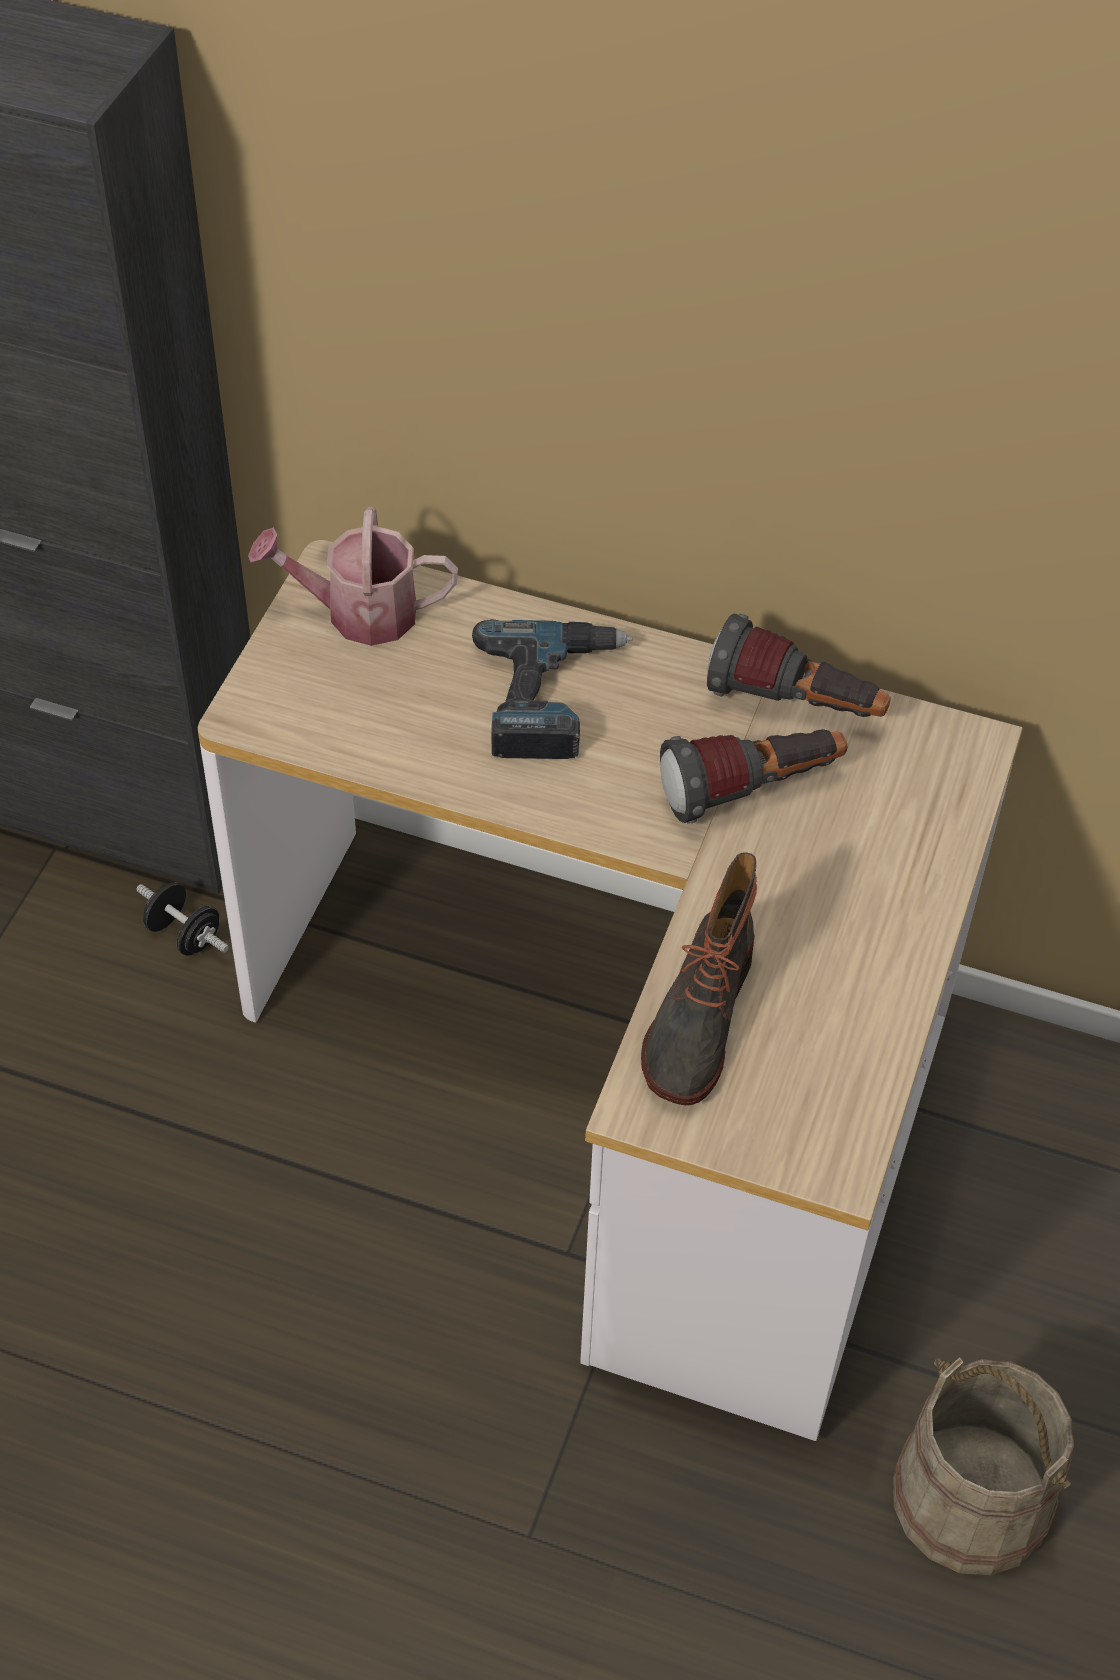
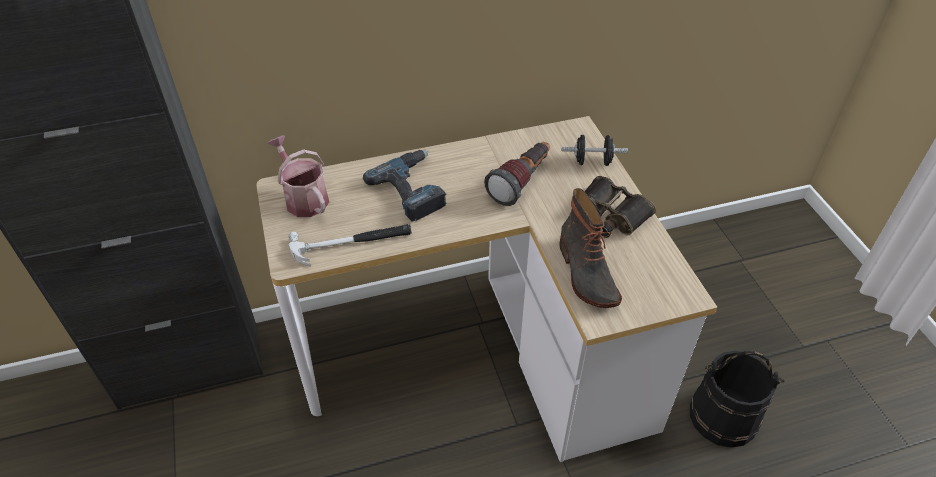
camera: 35 degrees left, 5 degrees down
black dumbbell [136,882,229,956] -> black dumbbell moved to [561,135,628,166]
watering can [248,507,458,646] -> watering can turned 90 degrees clockwise [267,135,329,217]
flashlight [707,614,891,717] -> none
beige bucket [893,1357,1074,1575] -> black bucket [690,351,784,448]
none -> hammer [289,224,412,266]
none -> binoculars [584,176,656,238]

